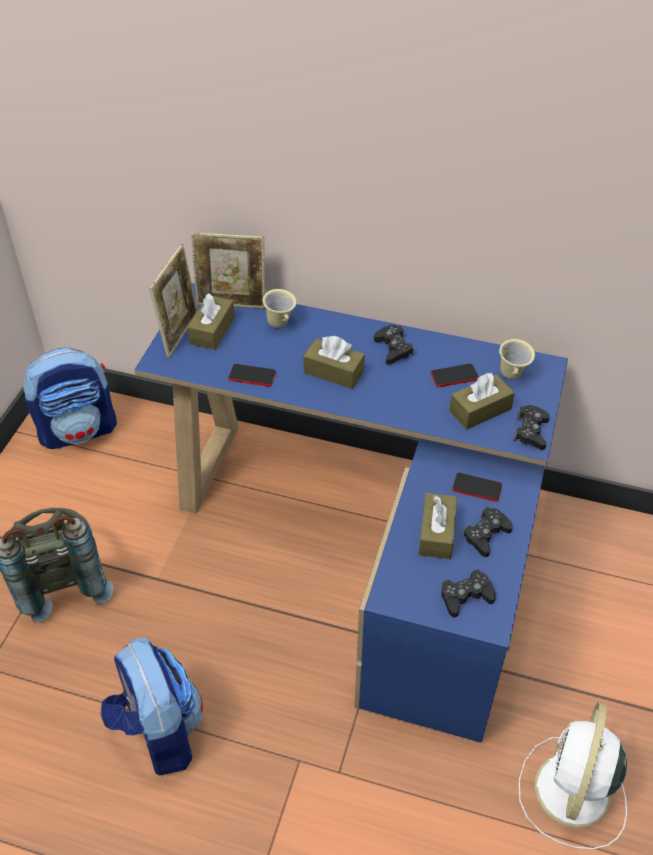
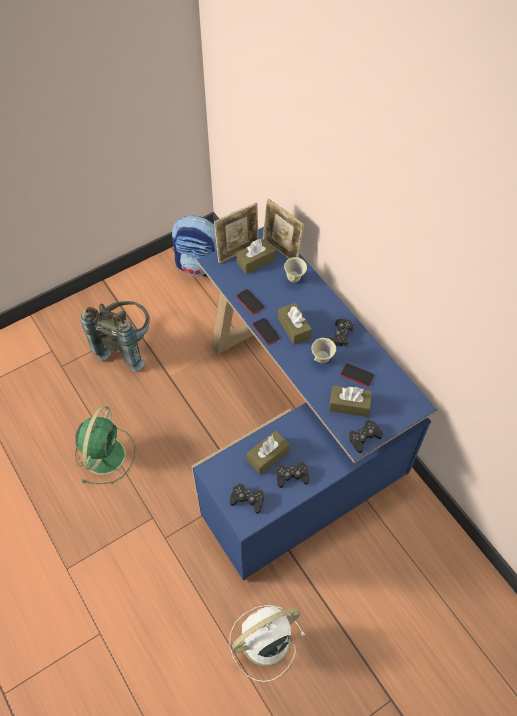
camera: 40 degrees right, 10 degrees up
backpack [100,637,203,776] -> green fan [75,406,135,484]
phone [452,473,502,502] -> phone moved to [253,318,280,345]
beige mug [499,339,535,379] -> beige mug moved to [311,338,336,363]

